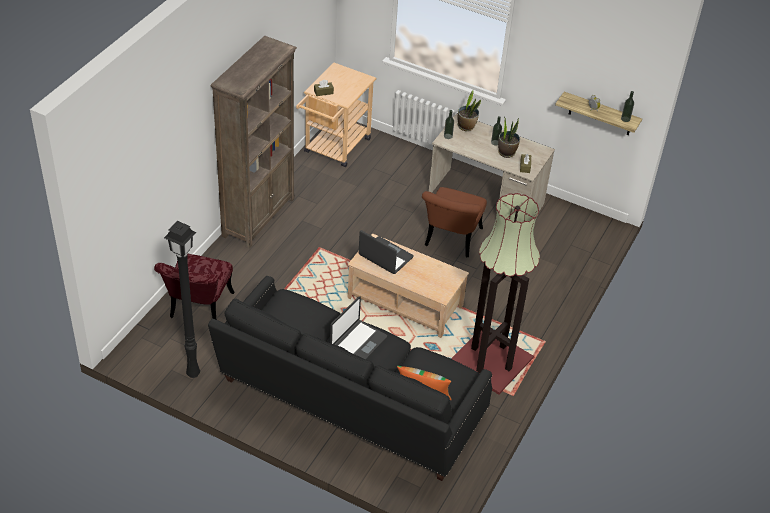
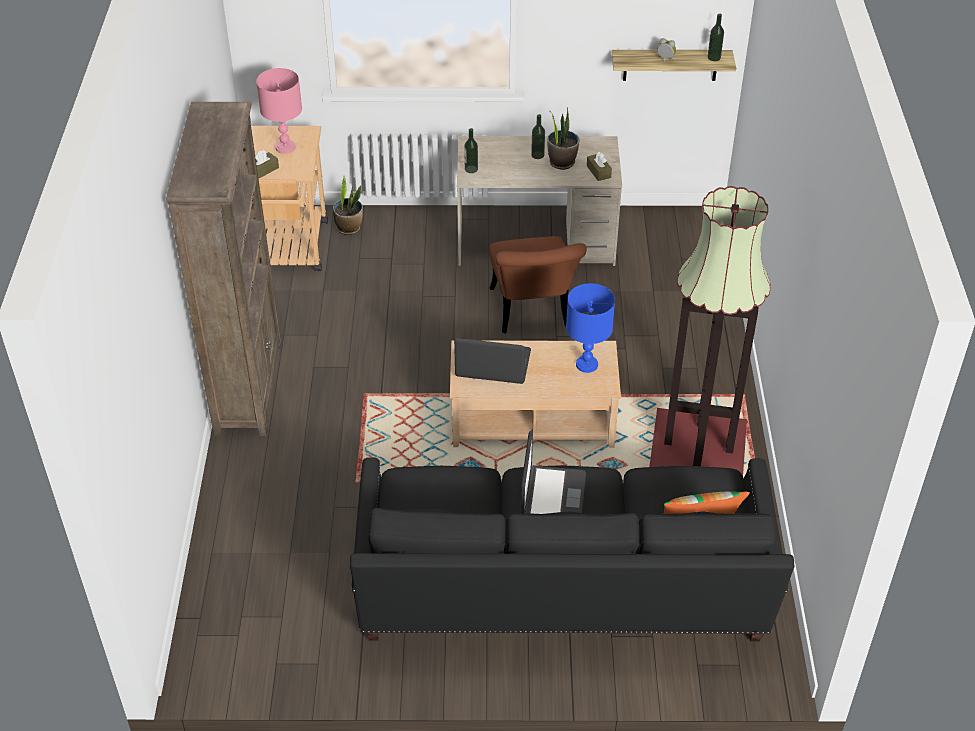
camera: 25 degrees left, 0 degrees up
red chair [154,254,235,319] -> none
black floor lamp [164,221,200,378] -> none
potted plant [458,90,481,131] -> potted plant moved to [333,176,363,235]
none -> pink table lamp [256,68,302,154]
none -> blue table lamp [566,283,615,373]

